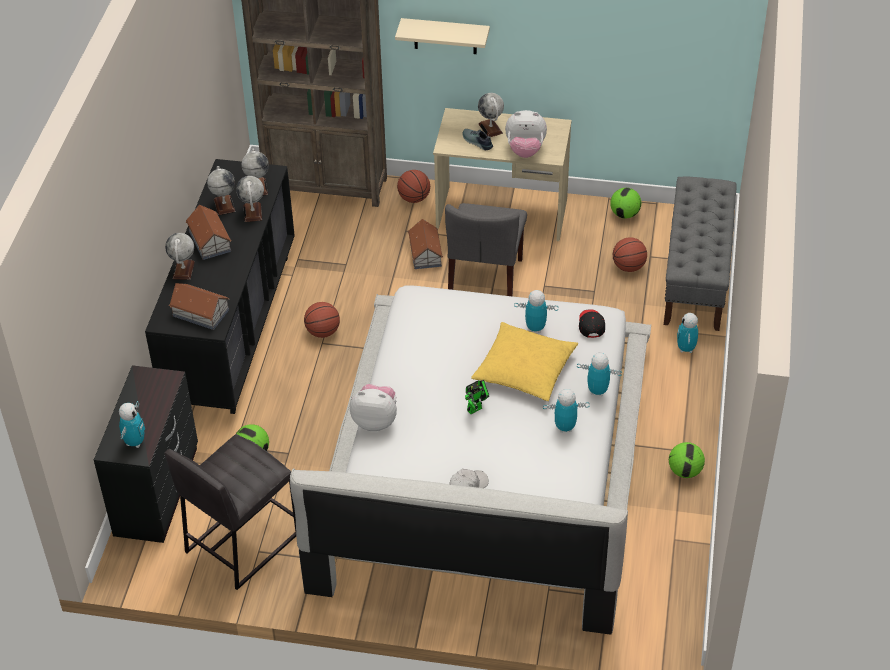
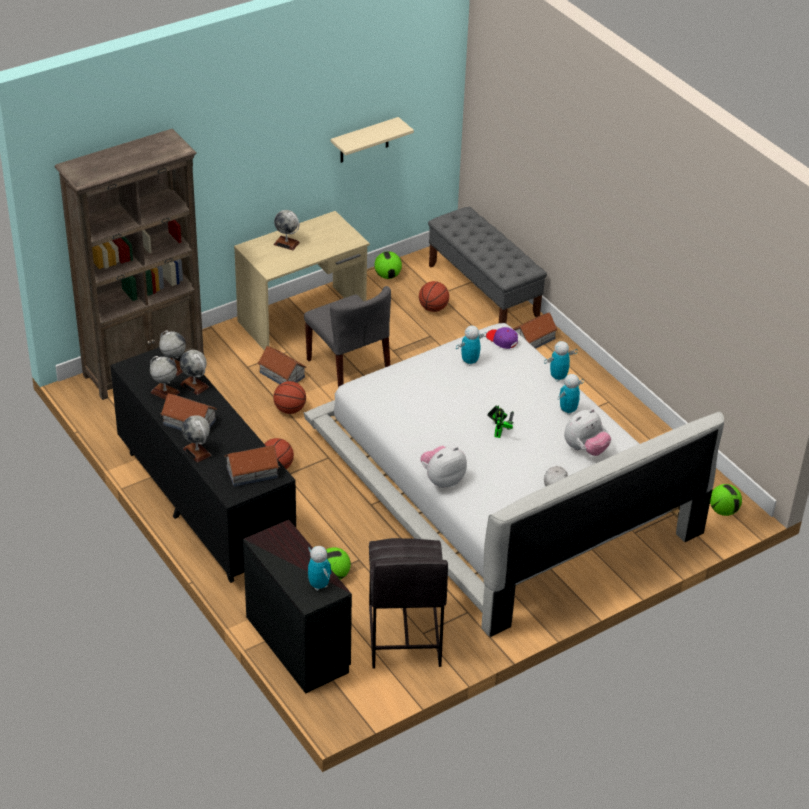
camera: 45 degrees left, 5 degrees down
beige shelf [395,18,490,54] -> beige shelf moved to [331,117,414,163]
basketball [397,170,430,203] -> basketball moved to [273,381,306,414]
shoe [462,129,493,150] -> none
yellow pillow [471,322,578,401] -> none
plush toy [505,110,547,158] -> plush toy moved to [564,409,611,456]
black cap [579,309,605,338] -> purple cap [486,327,518,349]
football [669,442,705,478] -> football moved to [710,484,742,516]
toy robot [677,312,698,353] -> toy house [514,313,557,349]

